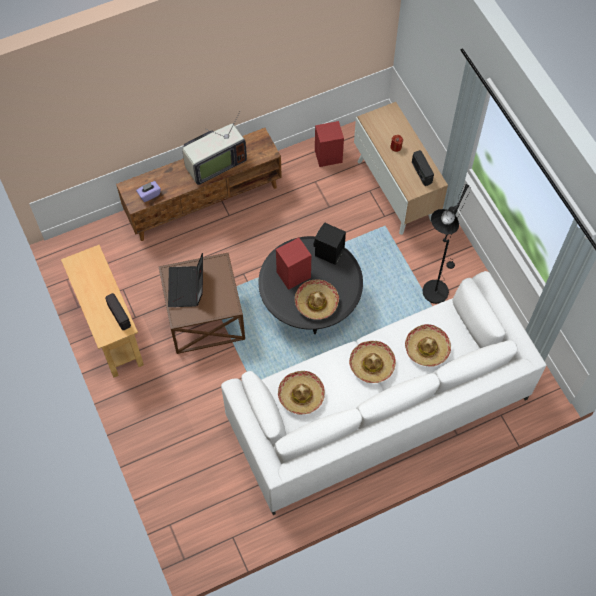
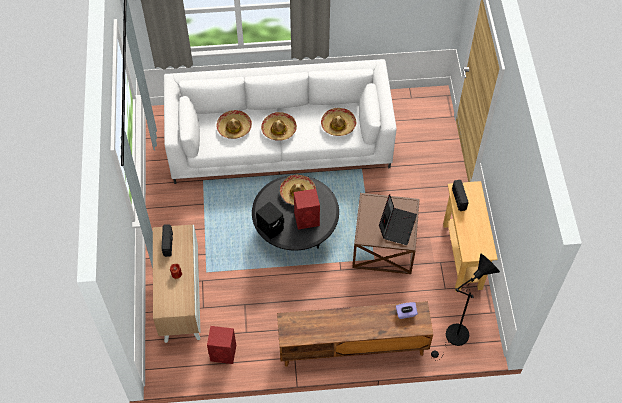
camera: 160 degrees left, 5 degrees down
television [182,112,247,185] -> none
black floor lamp [422,184,471,304] -> black floor lamp moved to [431,254,500,361]

